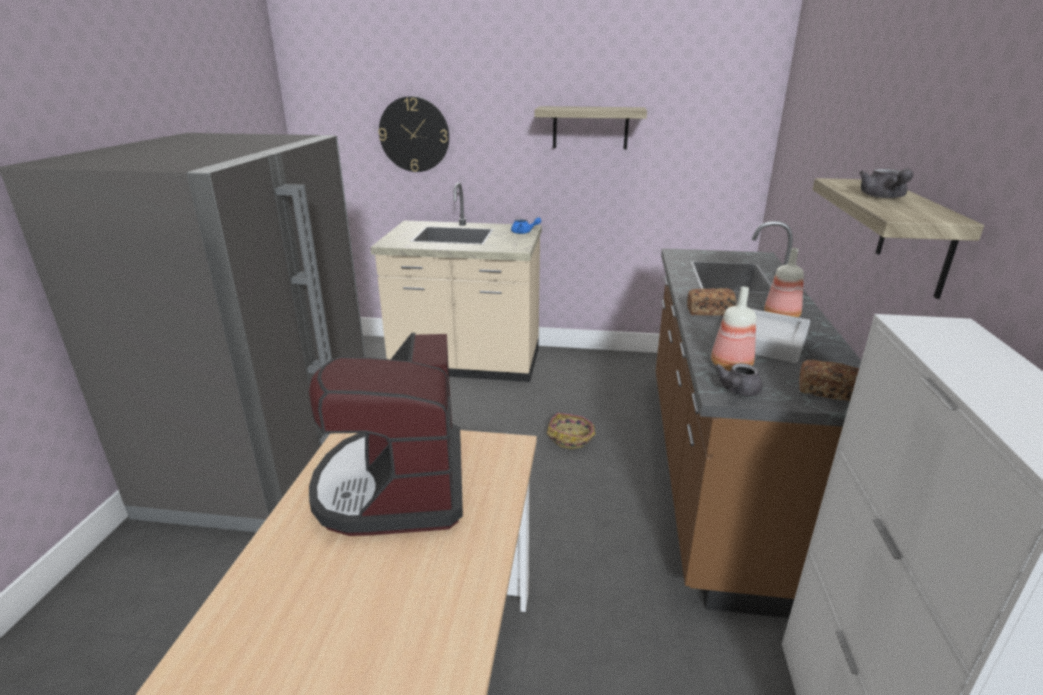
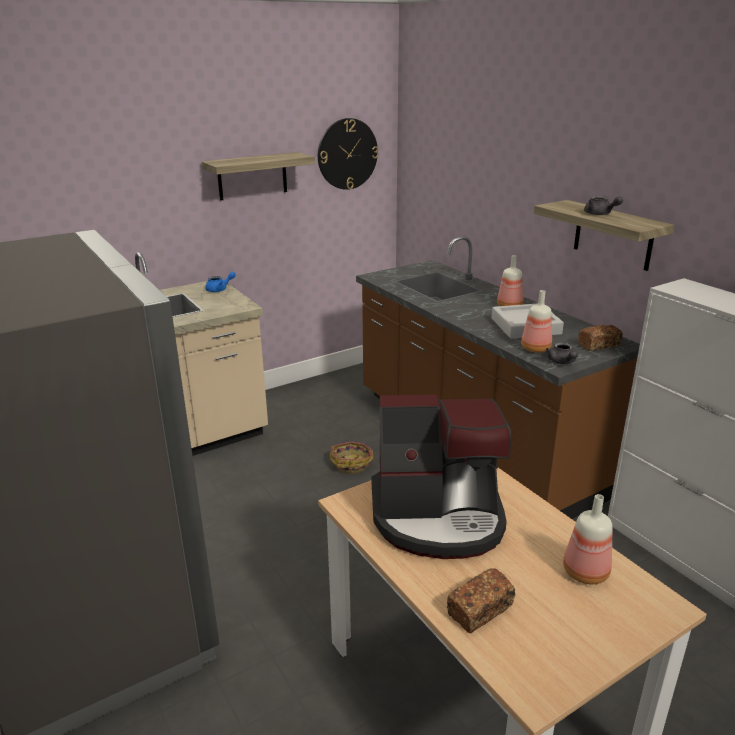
camera: 40 degrees left, 0 degrees up
coffee machine [309,333,463,536] -> coffee machine turned 45 degrees counterclockwise [372,395,512,559]
wall clock [378,96,449,172] -> wall clock moved to [318,118,379,190]
bread [687,288,737,316] -> bread moved to [447,568,515,633]
none -> bottle [563,494,613,584]

